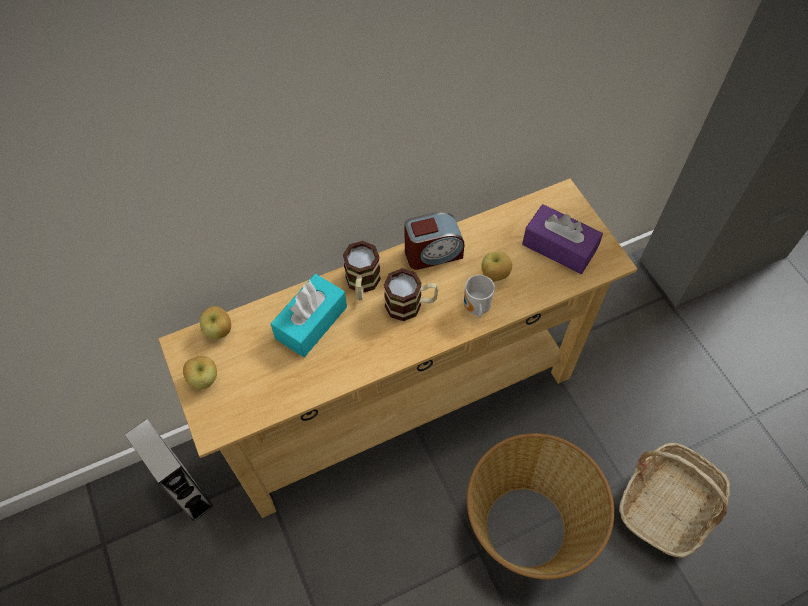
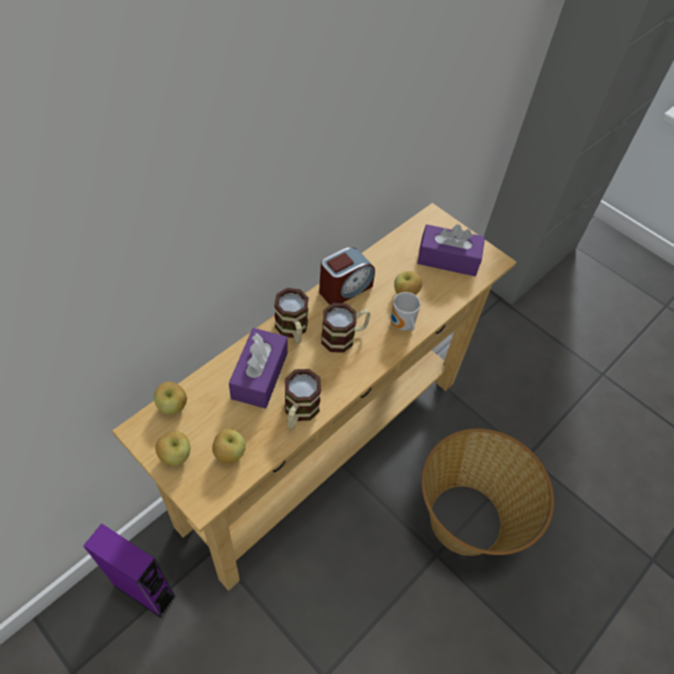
camera: 25 degrees left, 5 degrees down
grey speaker [124,419,214,522] -> purple speaker [83,523,176,618]
turquoise tissue box [271,274,347,357] -> purple tissue box [229,328,288,409]
basket [619,443,730,559] -> none
none -> apple [212,429,246,463]
none -> mug [285,369,321,429]

